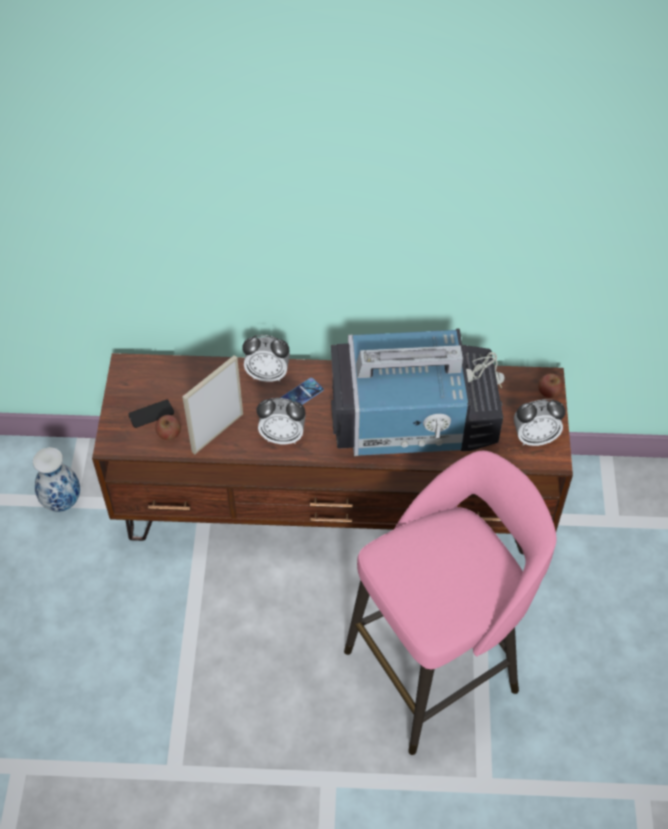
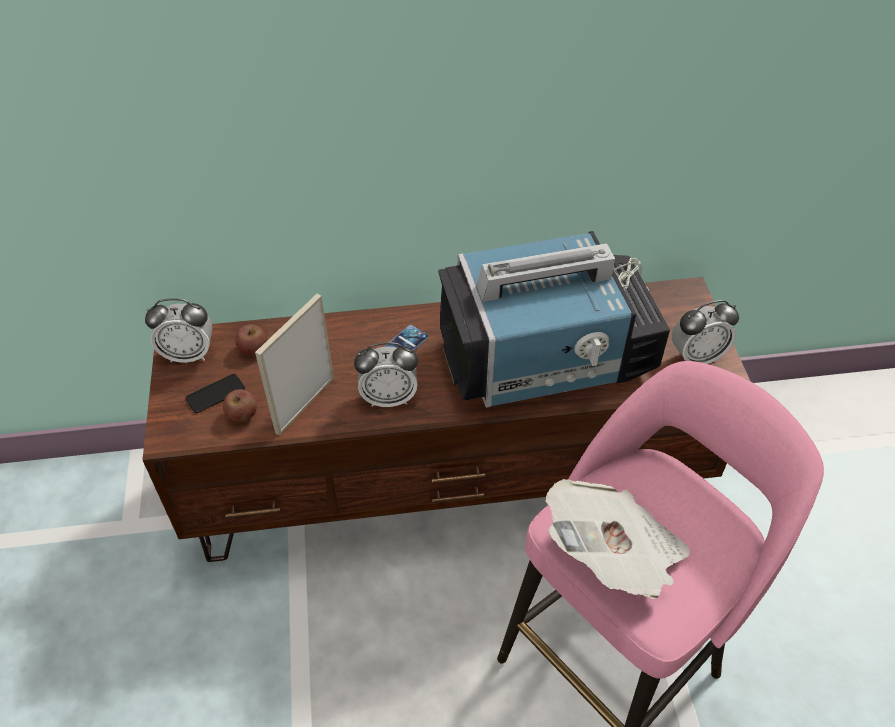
camera: 10 degrees left, 5 degrees down
vase [33,447,80,512] -> none
alarm clock [242,335,290,382] -> alarm clock moved to [145,298,212,363]
apple [538,373,563,398] -> apple moved to [235,324,267,356]
none -> newspaper [546,479,690,599]

